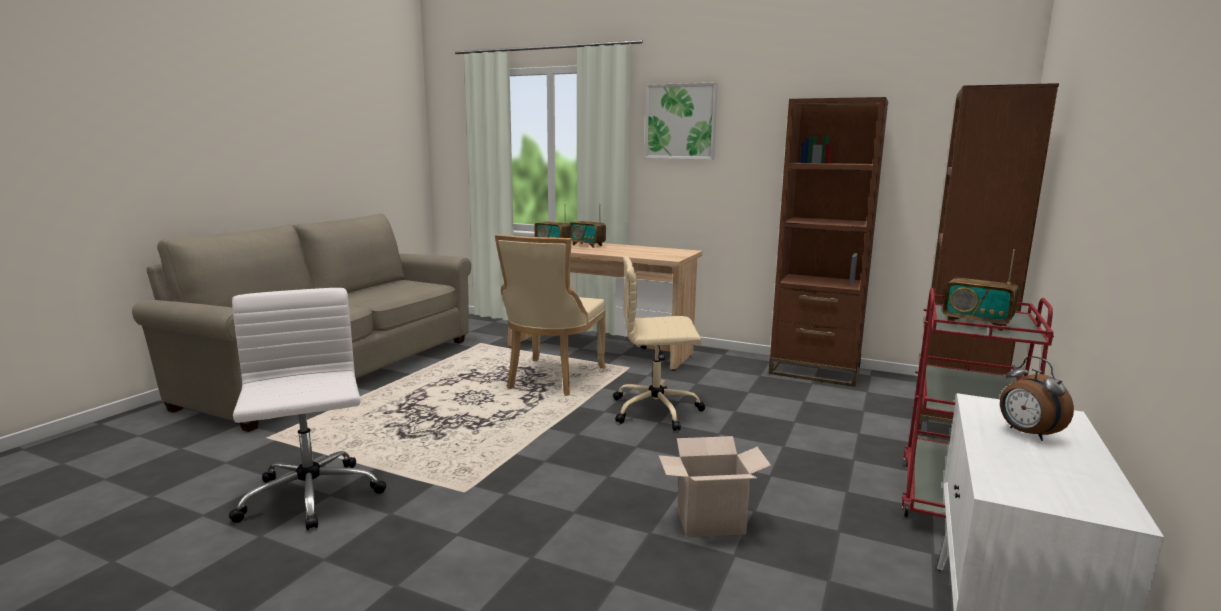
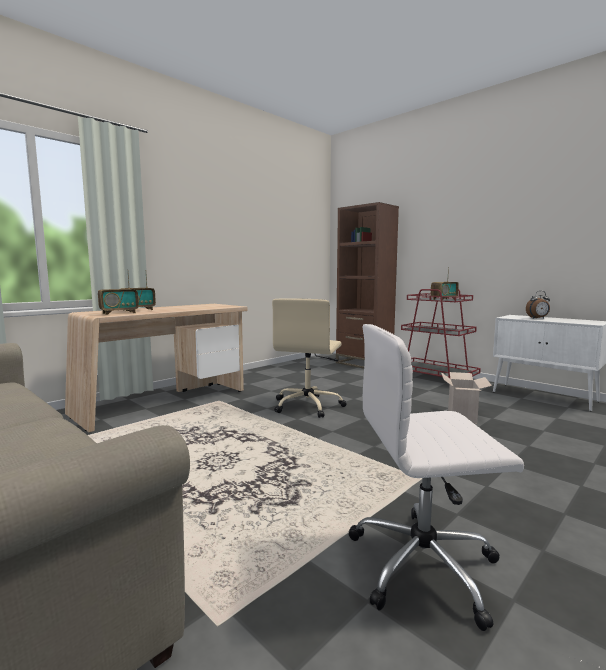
camera: 70 degrees left, 5 degrees down
beige chair [495,234,606,396] -> none
picture [645,82,718,160] -> none
brown bookcase [768,97,888,387] -> none

